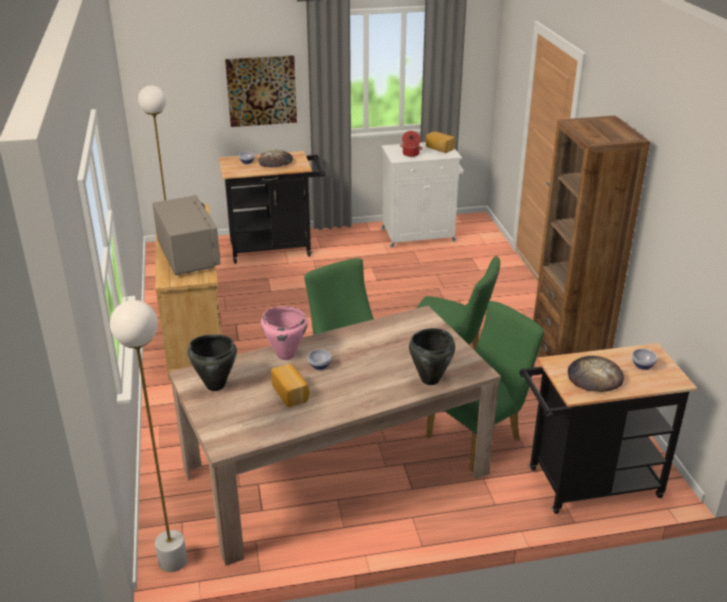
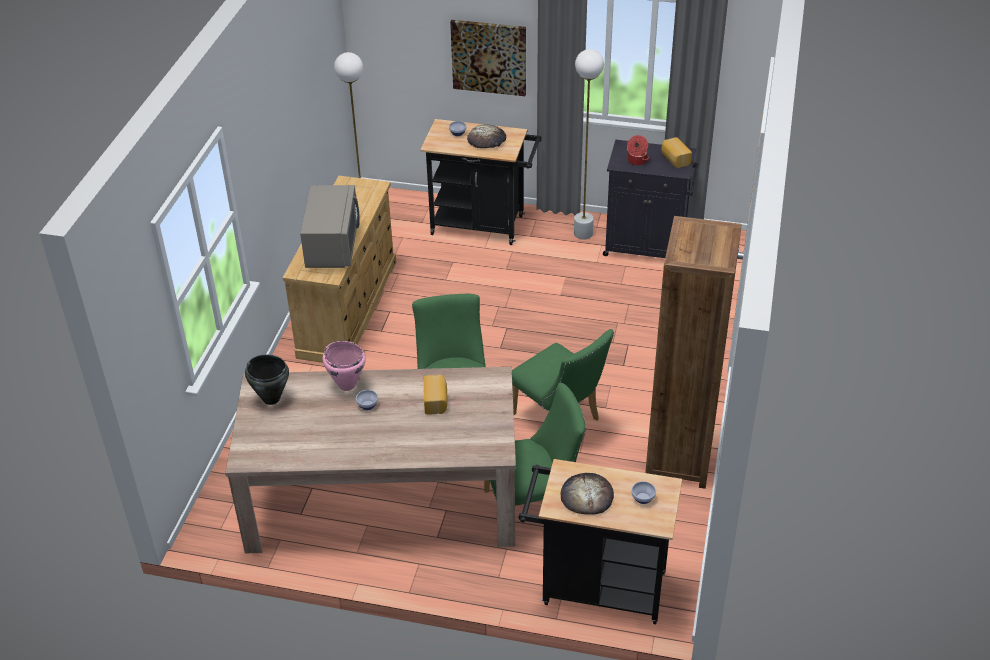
camera: 25 degrees right, 10 degrees up
white floor lamp [110,300,187,572] -> white floor lamp moved to [574,49,604,240]
bread [271,364,310,407] -> bread moved to [424,375,448,415]
white cabinet [381,142,464,248] -> black cabinet [603,140,698,258]
black cooking pot [409,328,455,385] -> none

